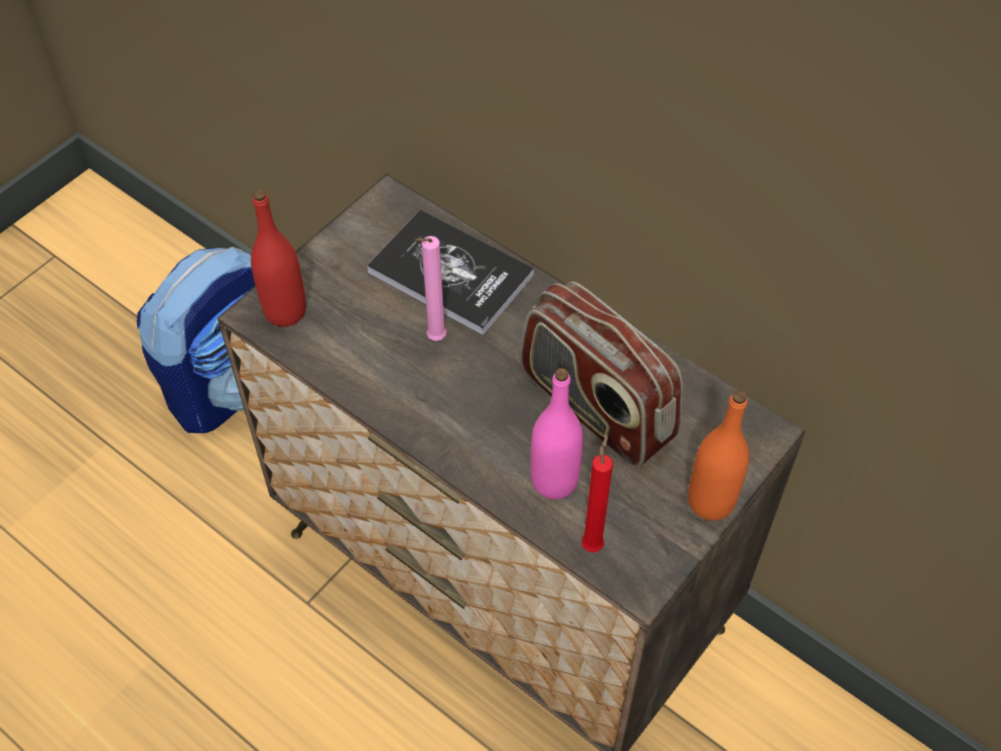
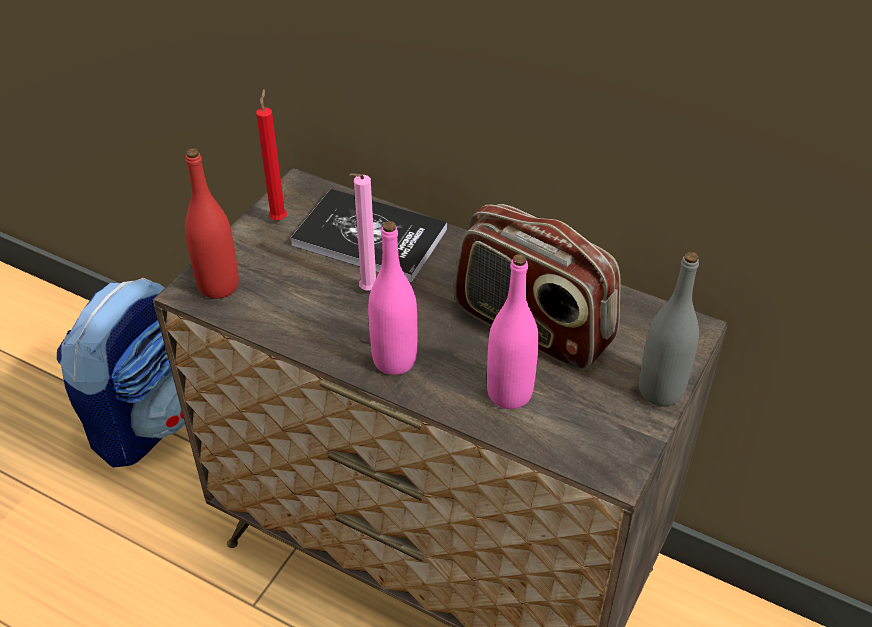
camera: 10 degrees left, 10 degrees down
red candle [582,435,613,552] -> red candle moved to [256,89,287,221]
orange bottle [688,390,749,521] -> grey bottle [639,252,699,407]
none -> pink bottle [368,221,417,375]

